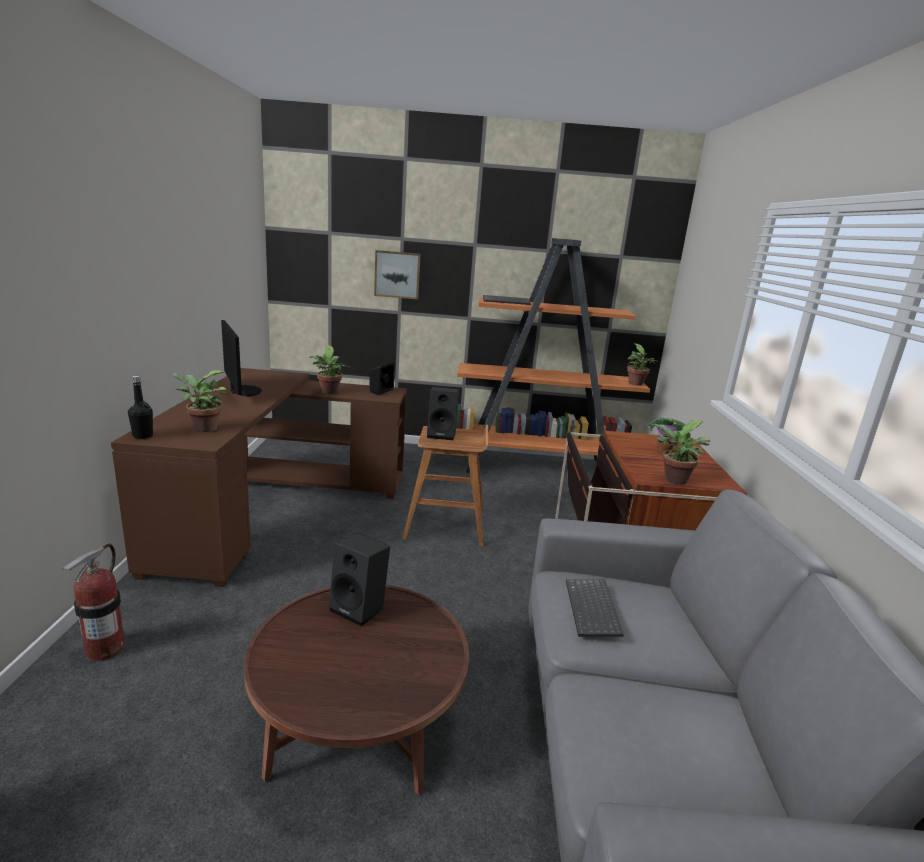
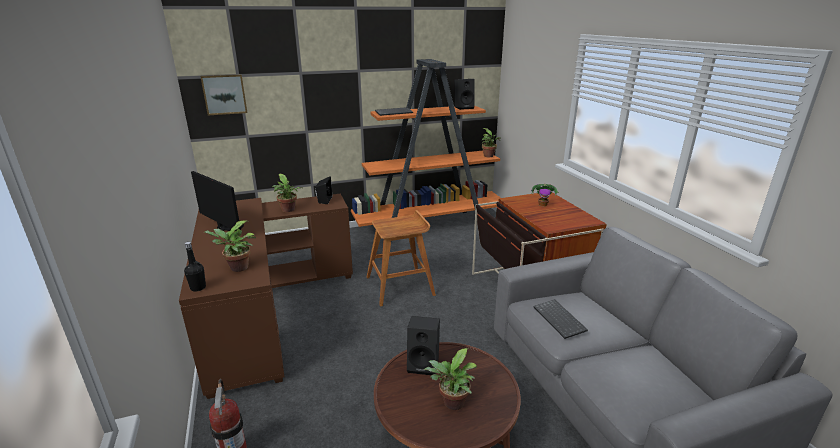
camera: 20 degrees left, 5 degrees up
picture [374,250,420,299] -> picture moved to [200,74,247,115]
black speaker [427,387,459,440] -> black speaker moved to [454,79,475,110]
potted plant [652,420,710,485] -> potted plant moved to [424,348,477,410]

